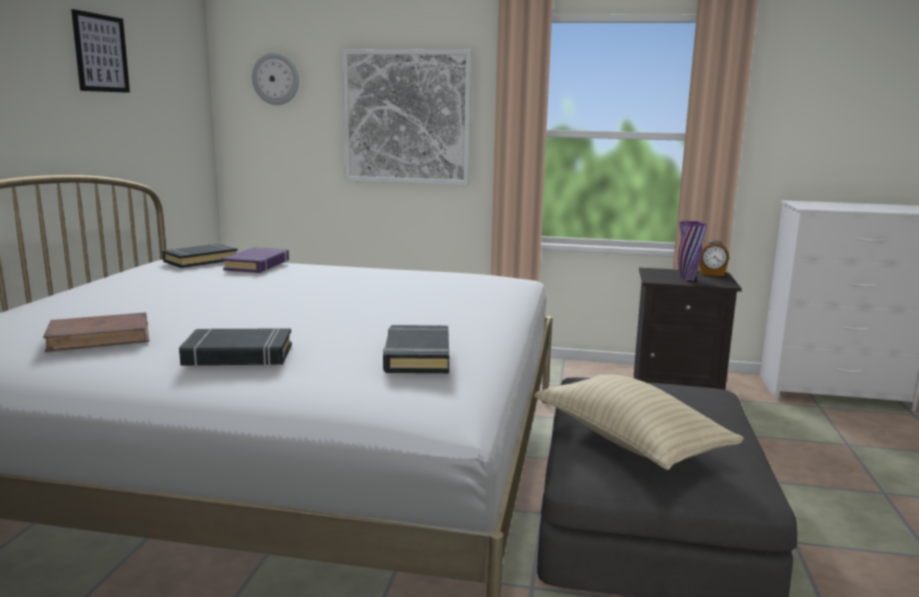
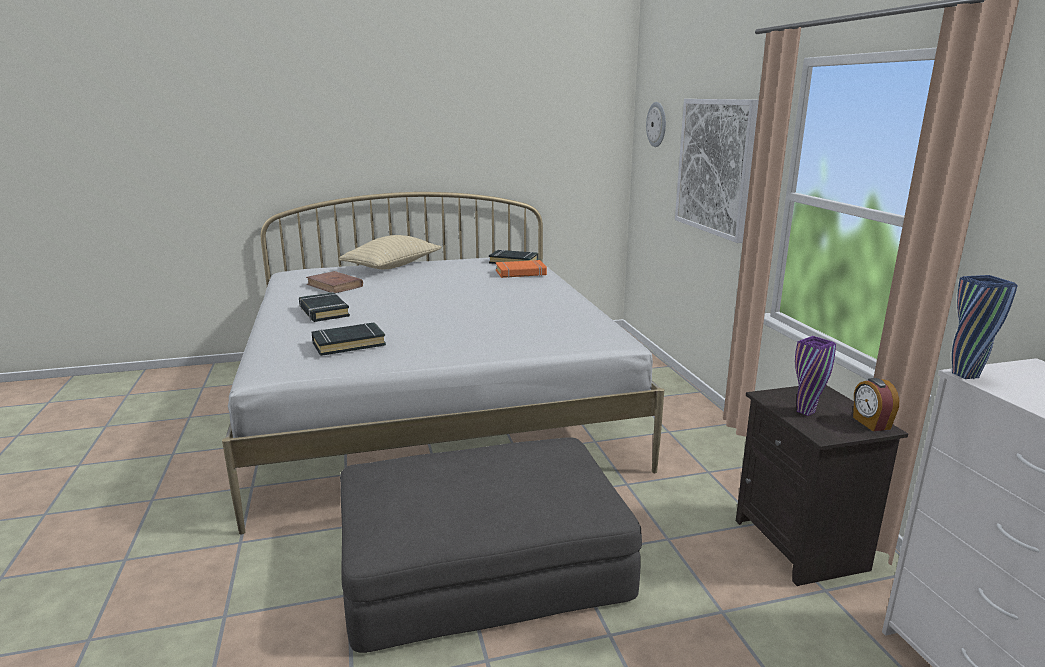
camera: 65 degrees right, 5 degrees up
picture [71,9,130,93] -> none
purple book [223,247,289,273] -> orange book [496,260,547,278]
beige pillow [534,374,744,470] -> beige pillow moved to [339,235,441,269]
none -> blue vase [952,275,1018,379]

